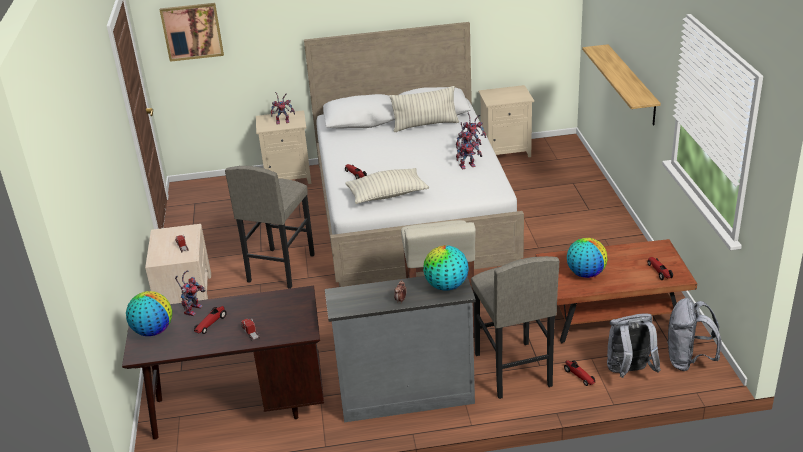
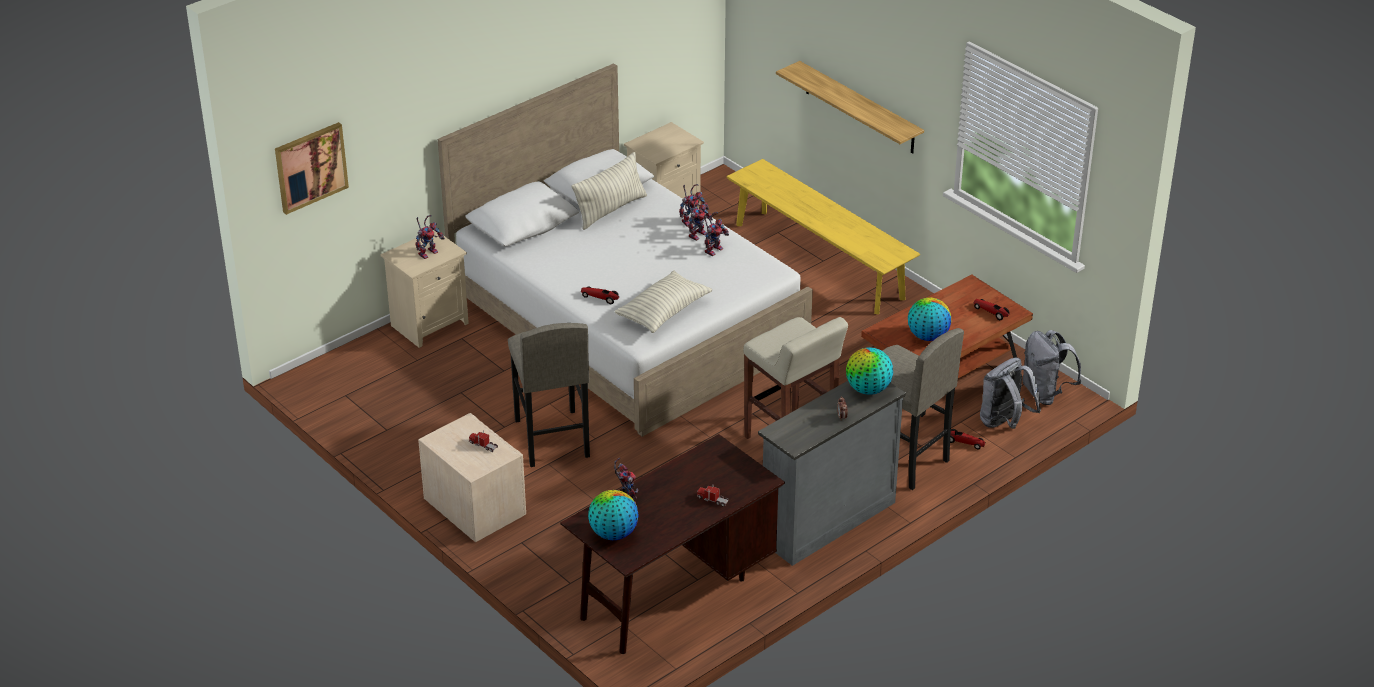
camera: 35 degrees left, 5 degrees up
toy car [194,306,227,334] -> none
none -> yellow bench [726,159,920,314]

